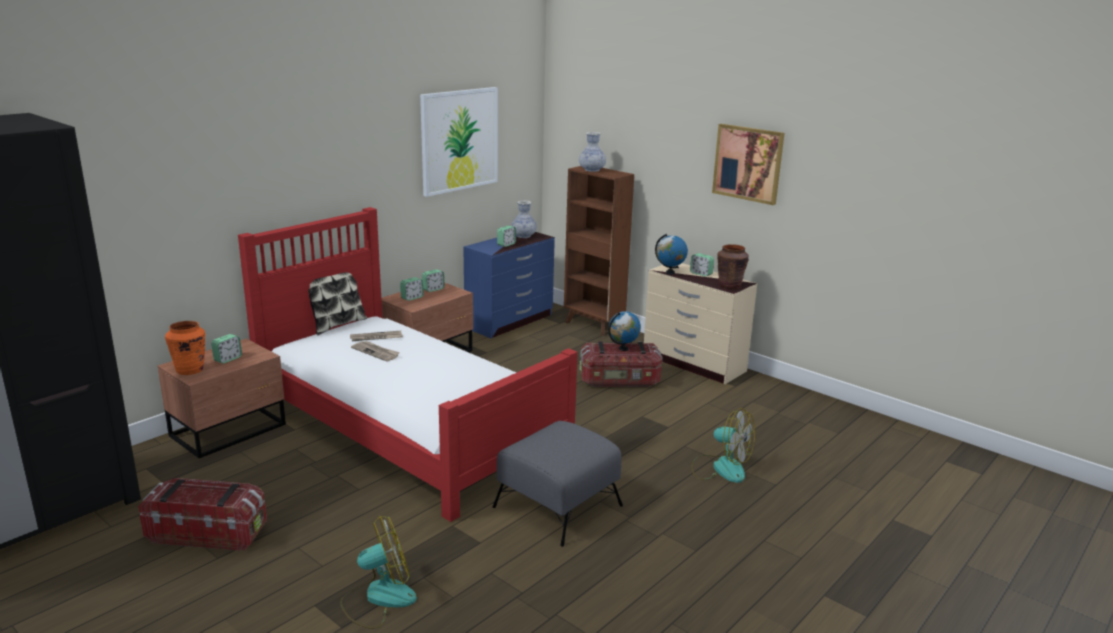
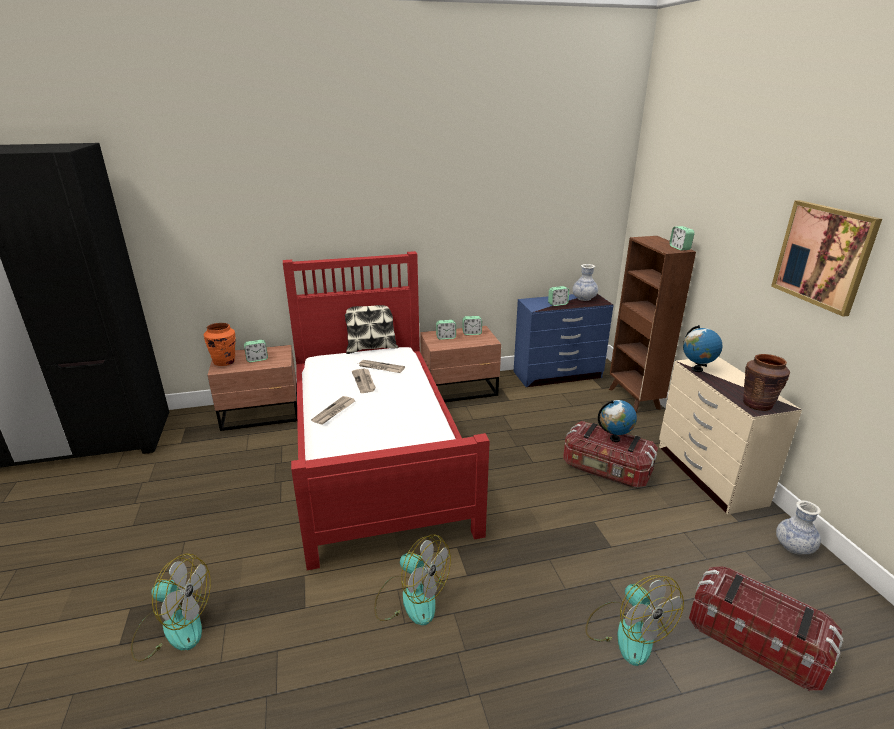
camera: 35 degrees right, 5 degrees up
storage box [138,478,267,551] -> storage box moved to [689,566,843,692]
picture [420,87,498,197] -> none
grey ottoman [493,421,623,547] -> fan [374,534,451,626]
vase [579,132,606,172] -> vase moved to [776,500,821,555]
alarm clock [690,253,714,277] -> alarm clock moved to [669,226,695,251]
none -> newspaper [311,396,355,424]

